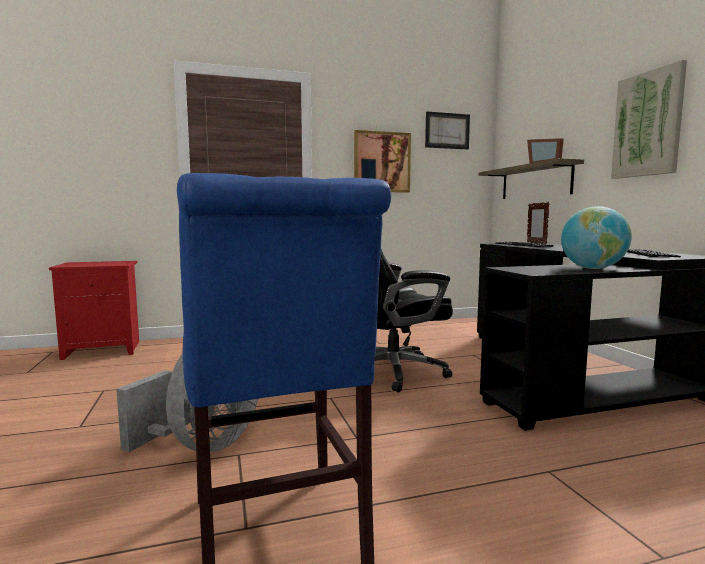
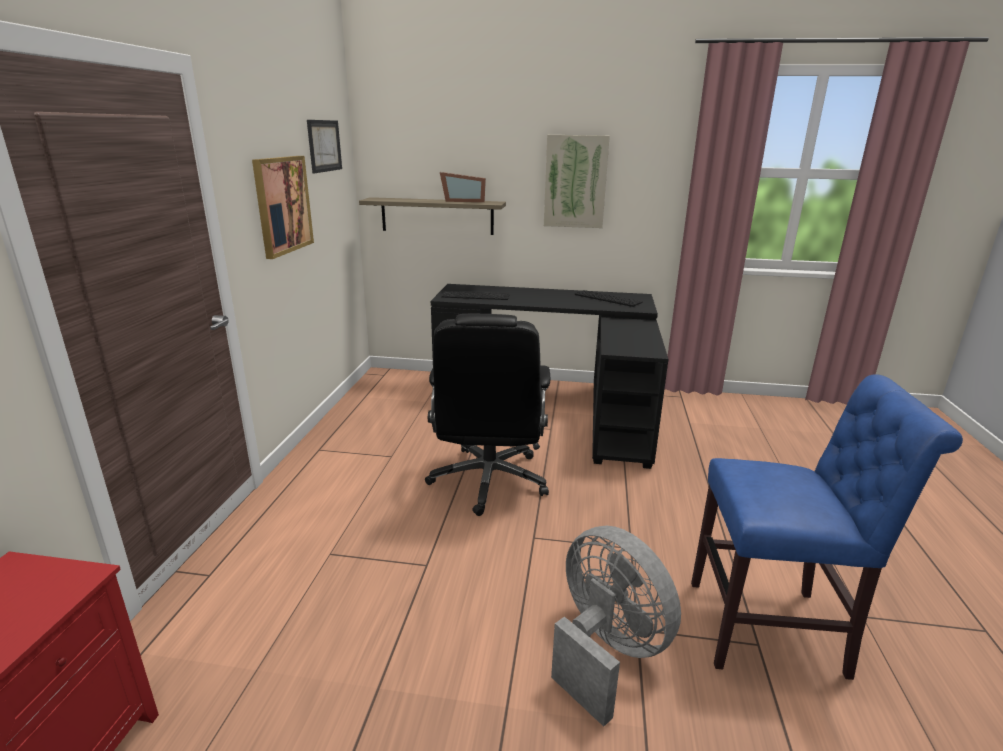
camera: 65 degrees left, 15 degrees up
picture frame [527,202,550,244] -> none
globe [561,206,632,269] -> none

